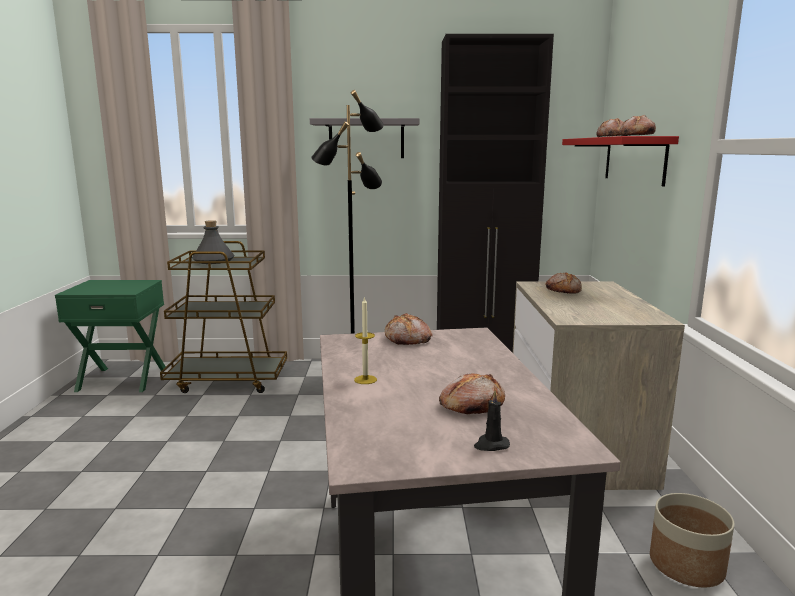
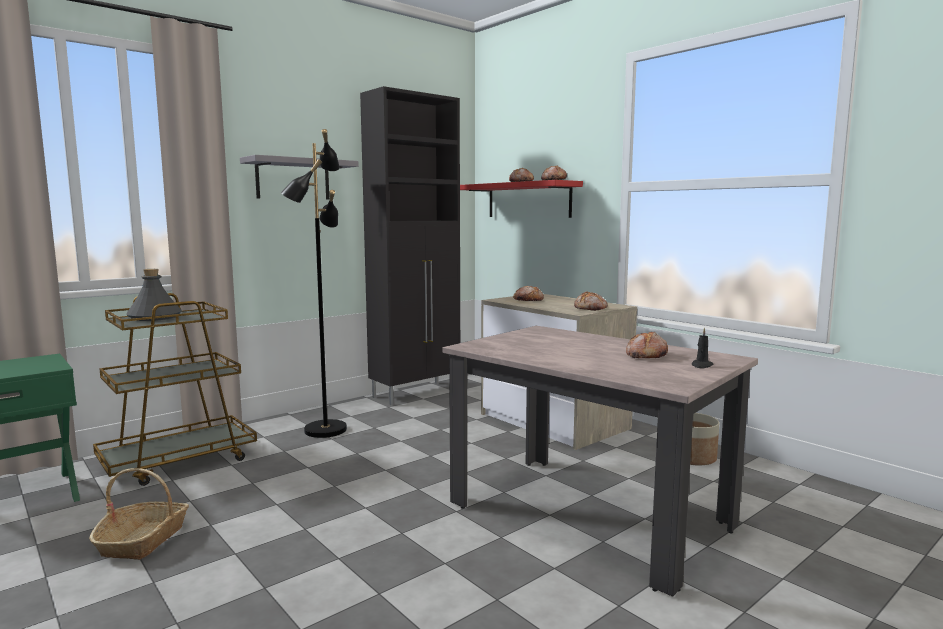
camera: 40 degrees left, 5 degrees down
candle [354,296,377,384] -> none
bread [385,313,433,345] -> bread moved to [574,291,608,311]
none -> basket [89,468,189,560]

